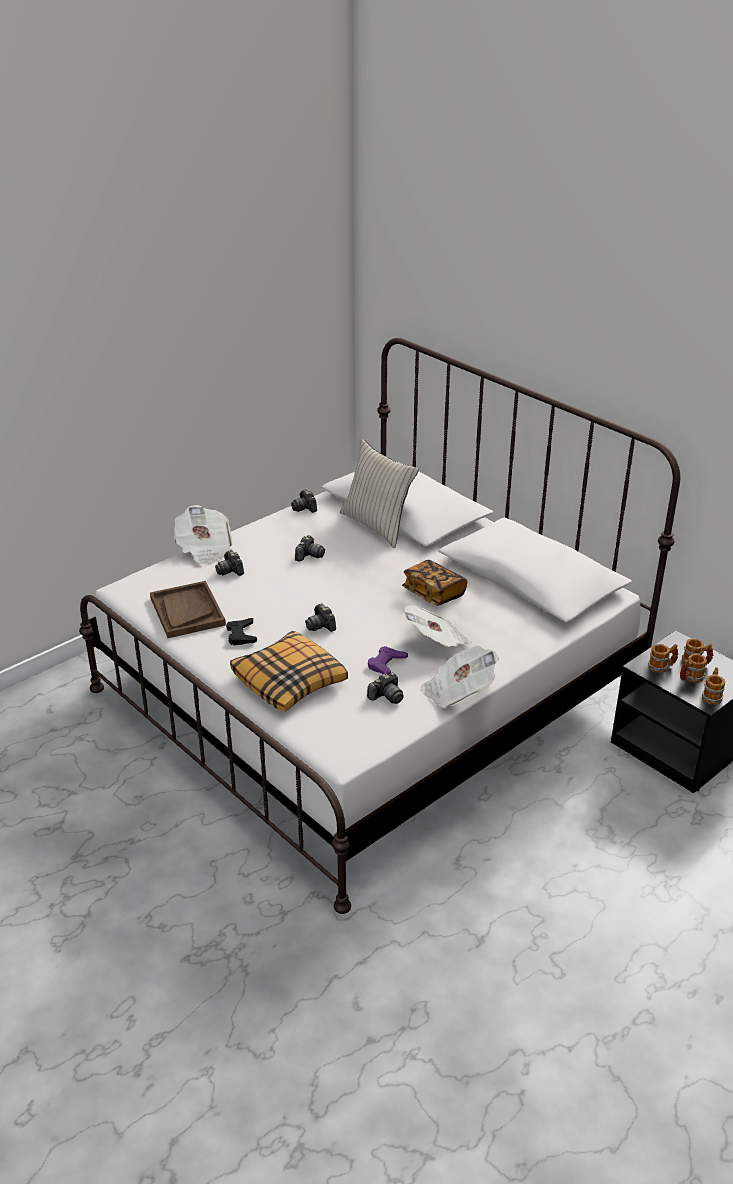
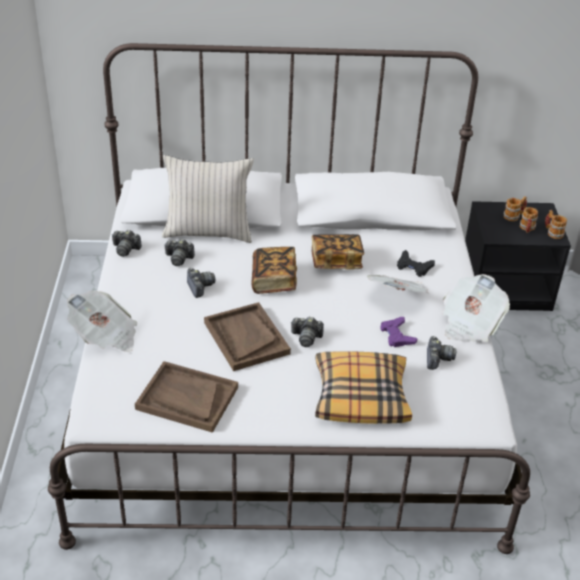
camera: 50 degrees left, 5 degrees up
camera [215,550,244,576] -> camera moved to [165,239,195,266]
black game controller [226,618,257,645] -> black game controller moved to [397,250,435,277]
mug [648,644,678,673] -> none
none -> brown tray [204,302,291,371]
none -> book [251,247,297,294]

